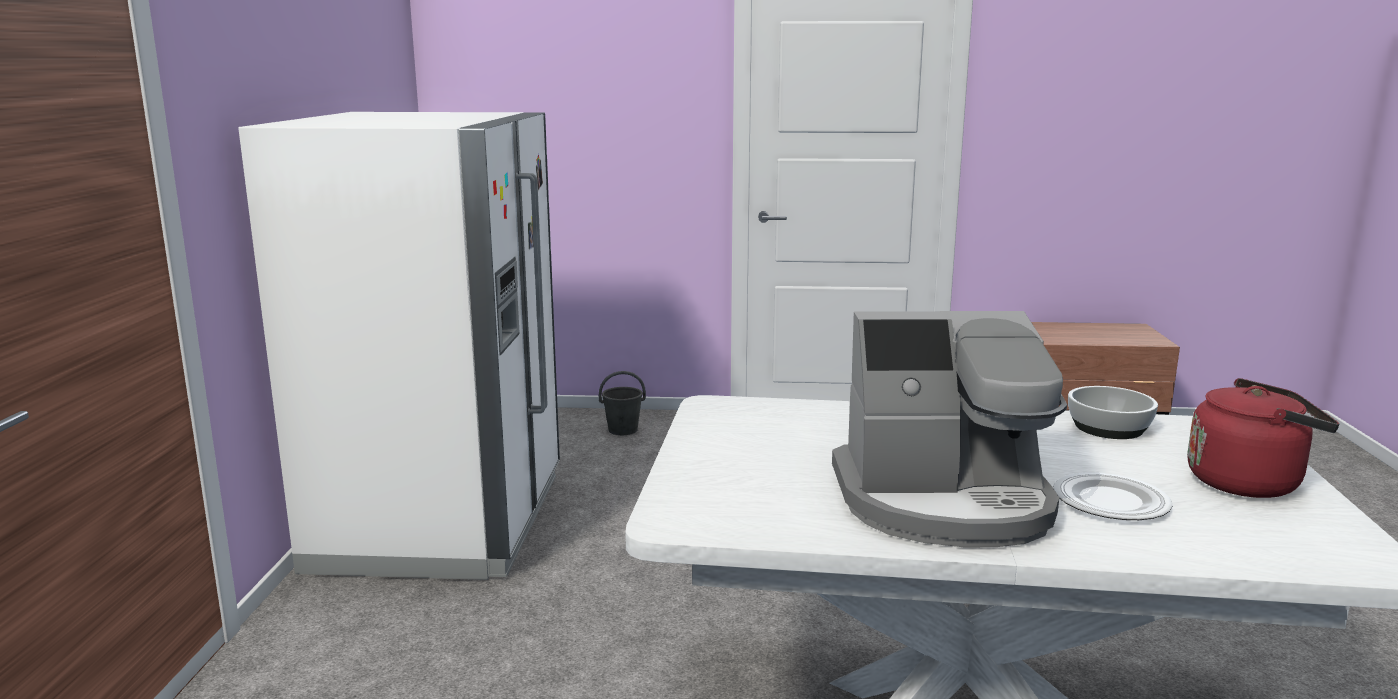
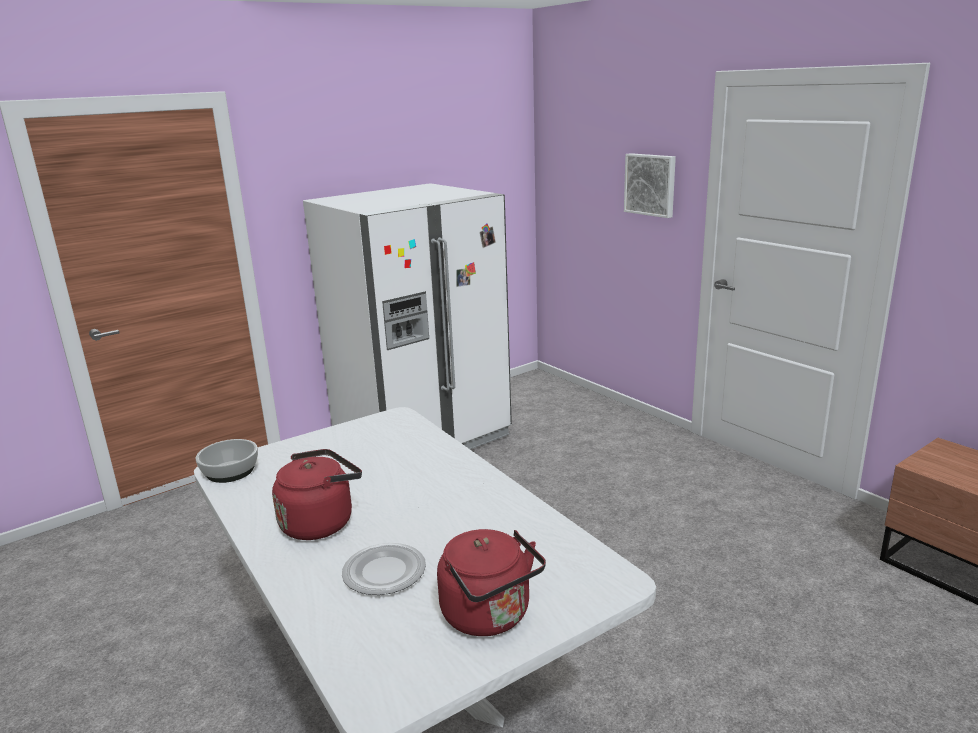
camera: 50 degrees right, 5 degrees up
grey bucket [599,371,646,435] -> none
coffee machine [832,311,1067,548] -> red kettle [272,449,362,540]
bowl [1068,386,1158,439] -> bowl moved to [196,439,258,483]
none -> picture [624,153,676,218]

